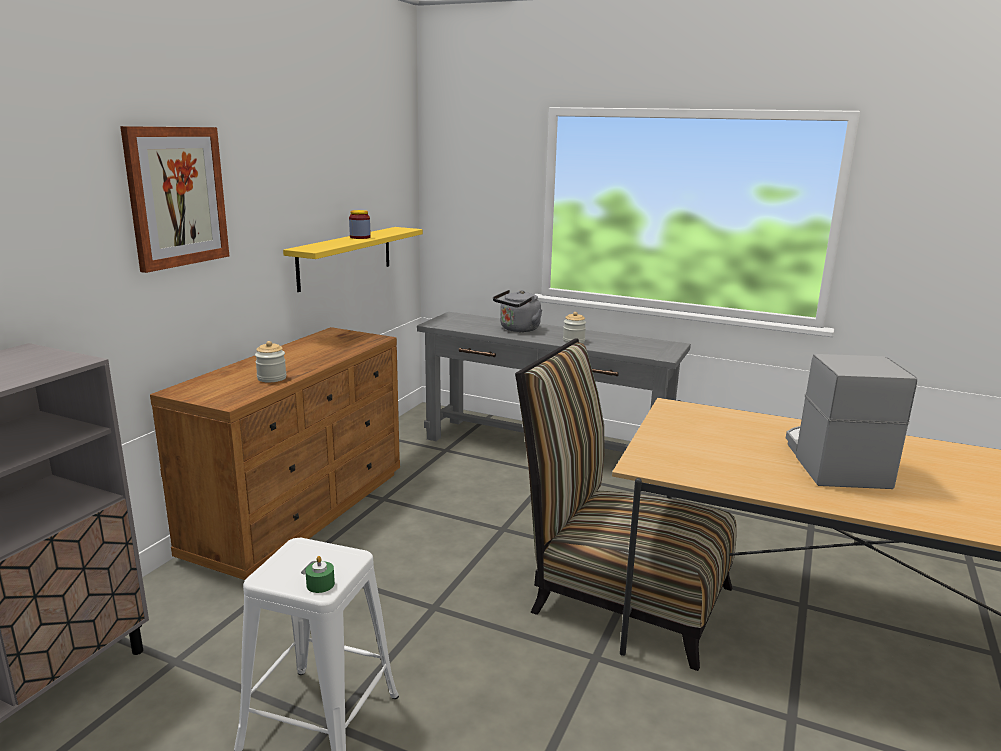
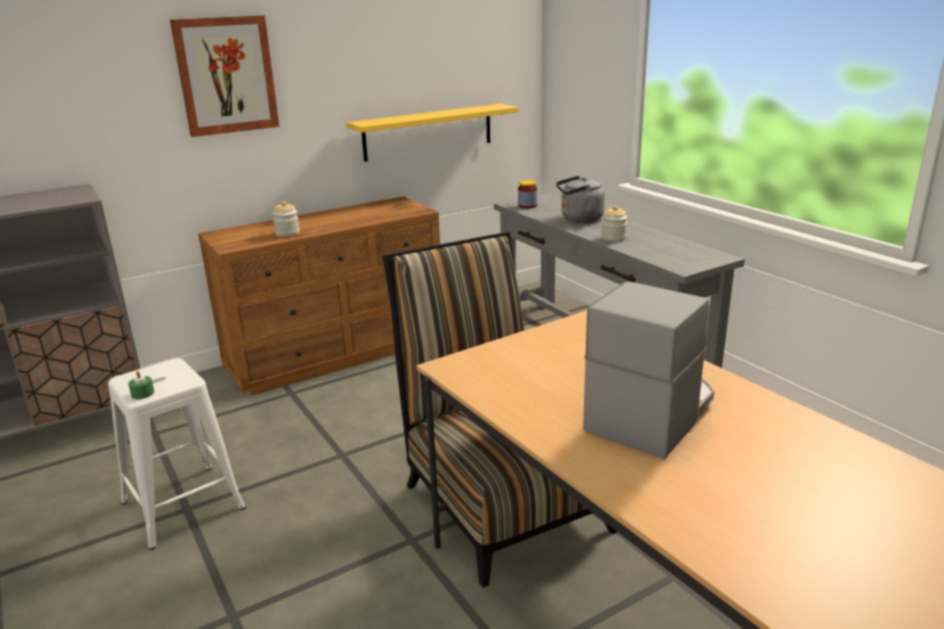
camera: 35 degrees right, 5 degrees up
jar [349,210,371,239] -> jar moved to [518,180,537,209]

